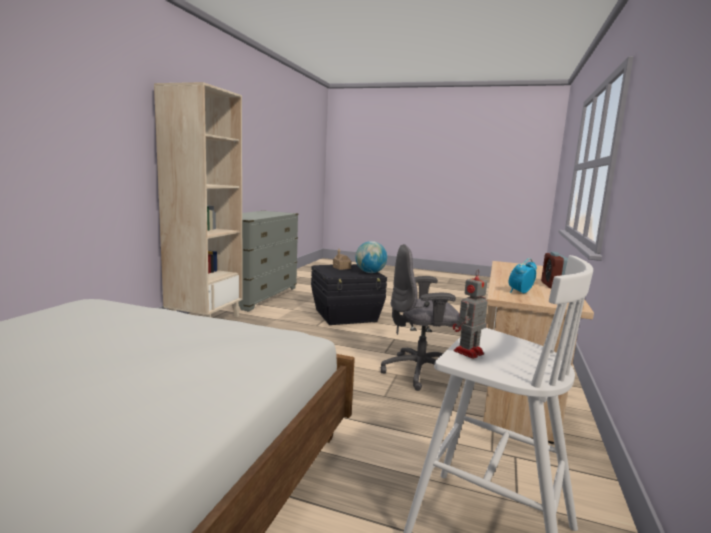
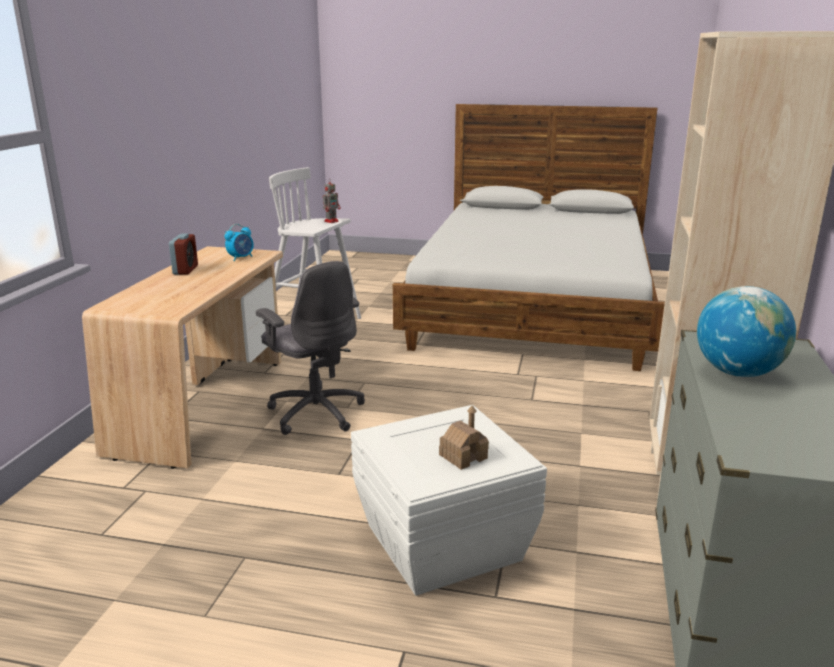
camera: 175 degrees right, 10 degrees up
black storage box [311,264,387,325] -> white storage box [351,405,547,596]
globe [355,241,387,273] -> globe moved to [697,286,796,377]
grey office chair [381,244,460,391] -> grey office chair turned 60 degrees clockwise [256,261,365,435]

